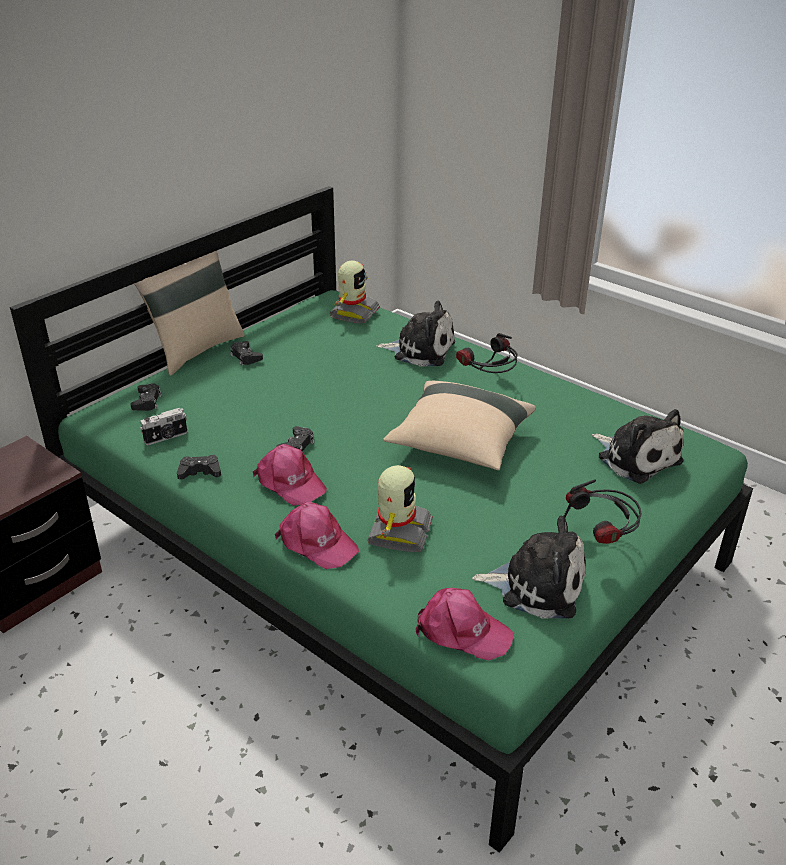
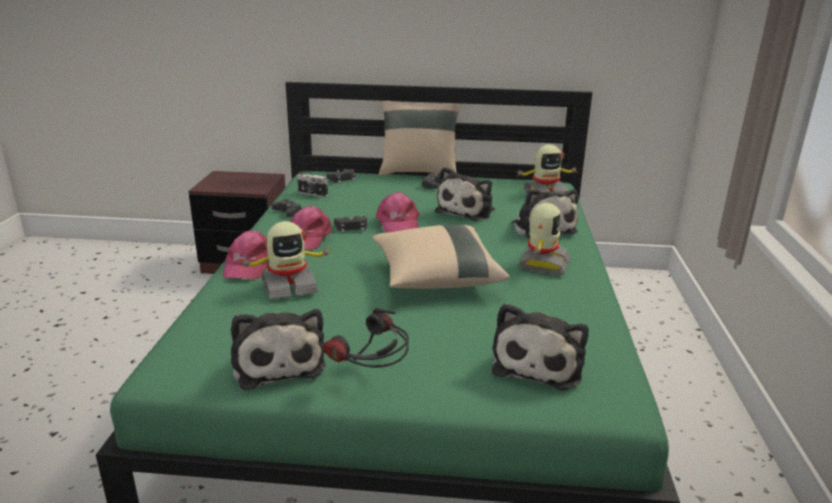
camera: 55 degrees right, 10 degrees down
pink cap [415,588,514,661] -> pink cap moved to [376,192,419,233]
headphones [456,333,518,373] -> toy robot [518,203,570,275]
none -> plush toy [435,167,495,221]

